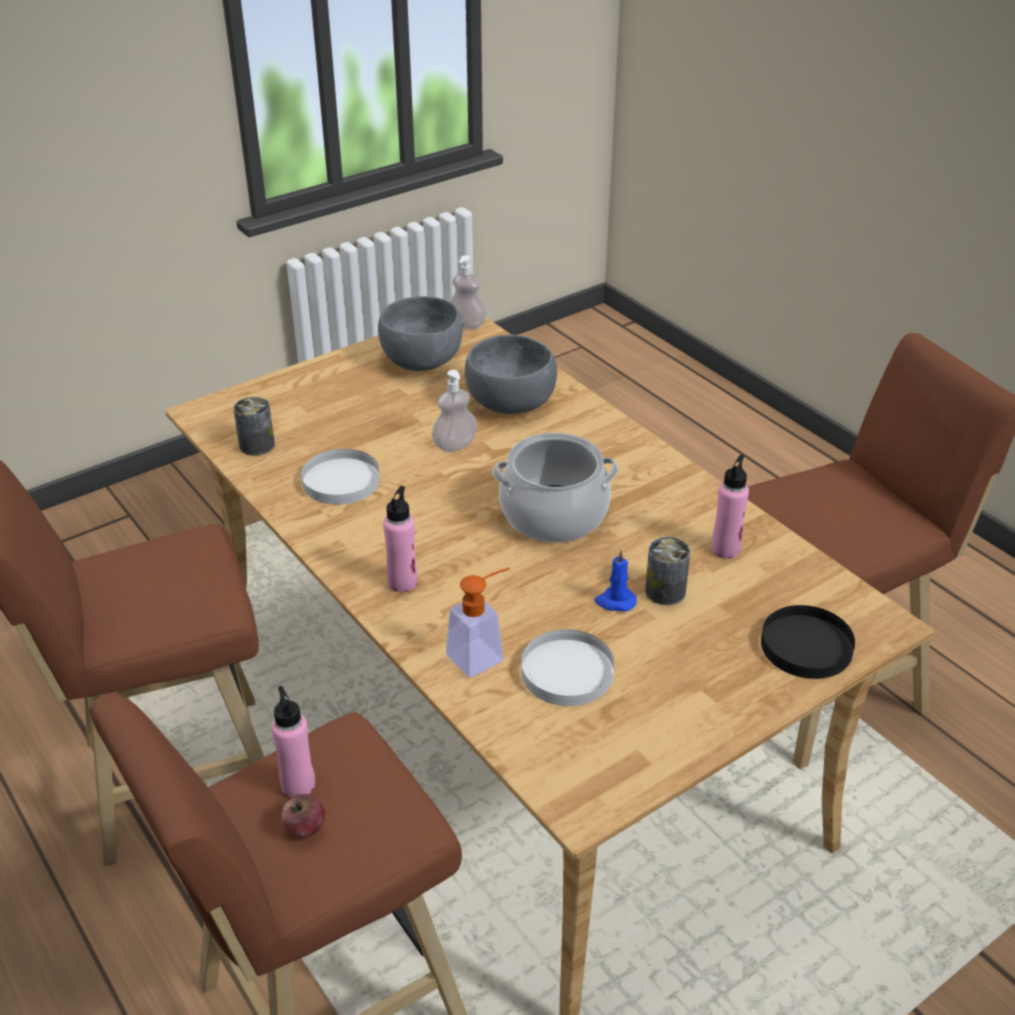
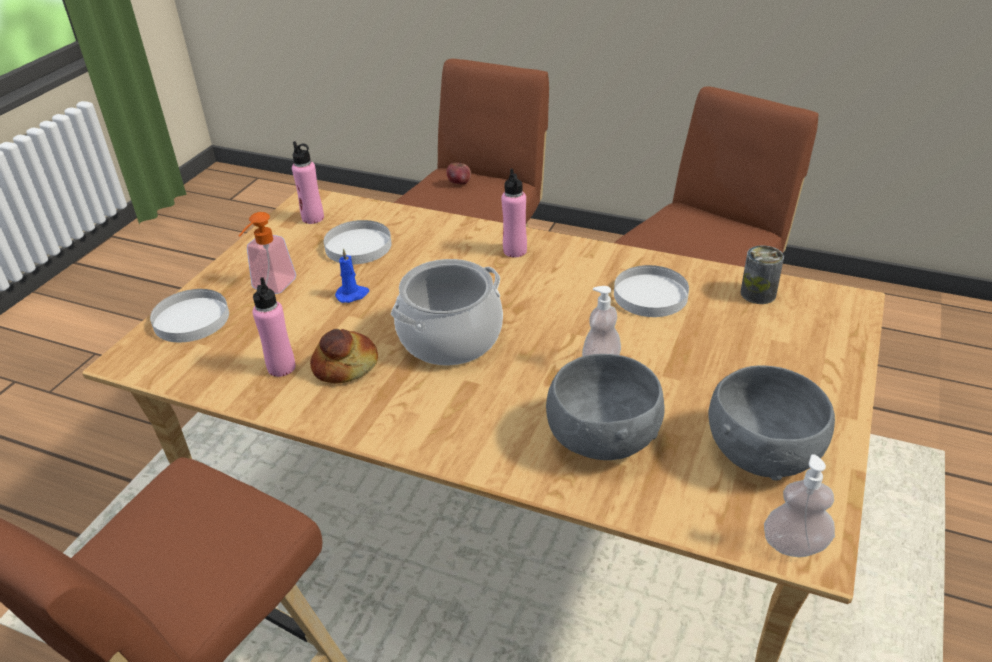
camera: 150 degrees right, 0 degrees up
pink bottle [271,686,315,798] -> pink bottle moved to [292,141,324,224]
soap dispenser [446,568,510,677] -> soap dispenser moved to [239,212,296,294]
can [645,537,691,605] -> none
black plate [761,605,855,679] -> white plate [150,289,229,342]
none -> bread [310,329,378,383]

